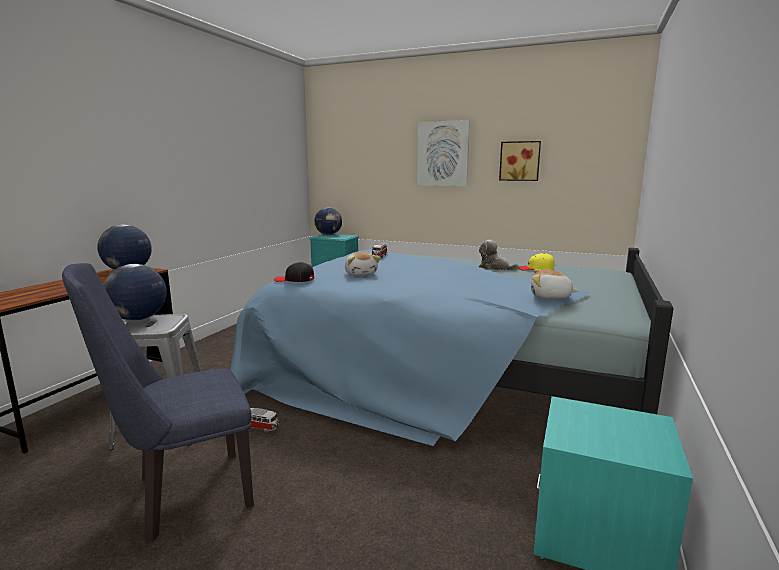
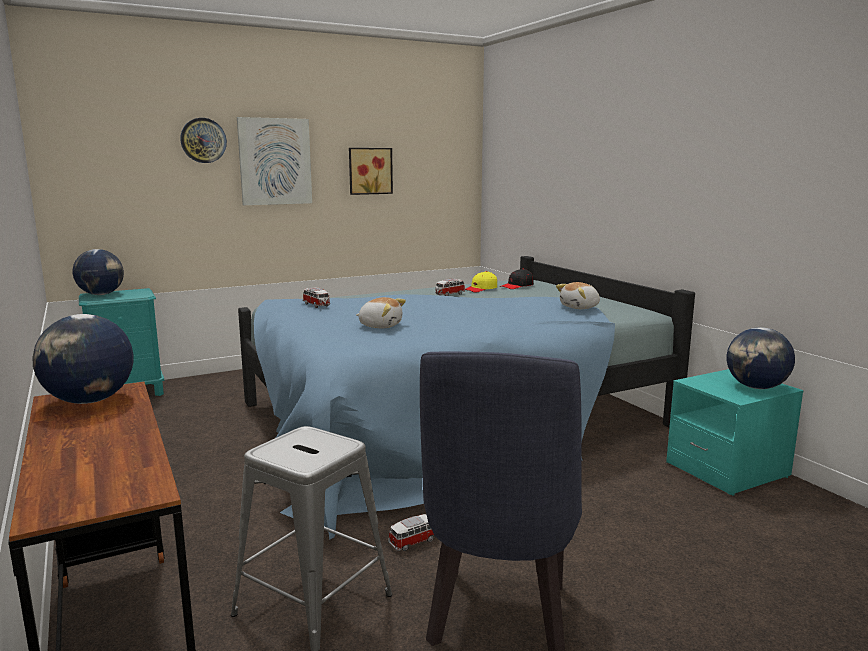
camera: 50 degrees left, 0 degrees up
globe [103,264,166,321] -> globe moved to [727,327,795,389]
black cap [274,262,314,282] -> black cap moved to [500,269,534,289]
plush toy [479,240,518,270] -> toy car [435,279,465,296]
none -> wall clock [180,118,227,163]

